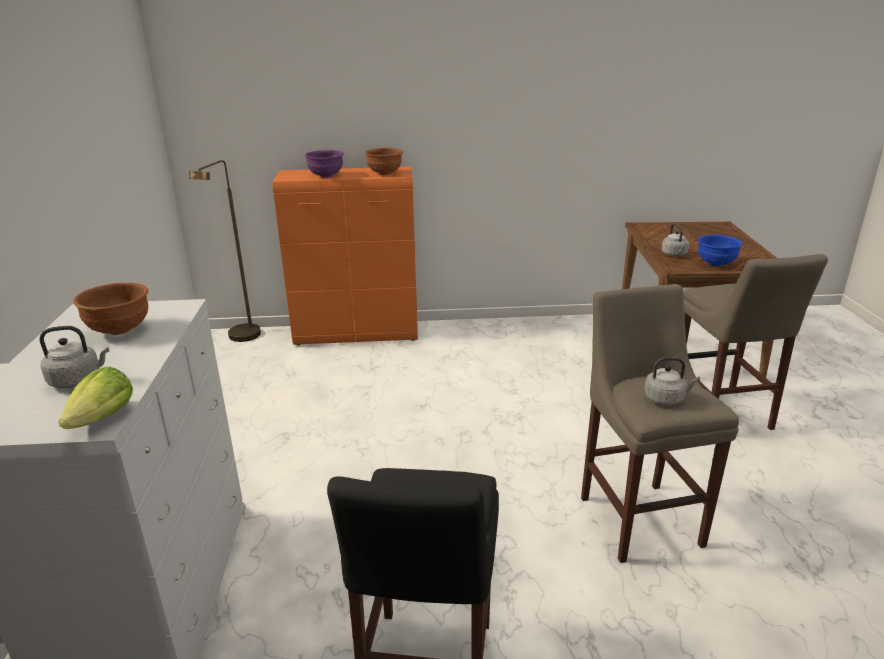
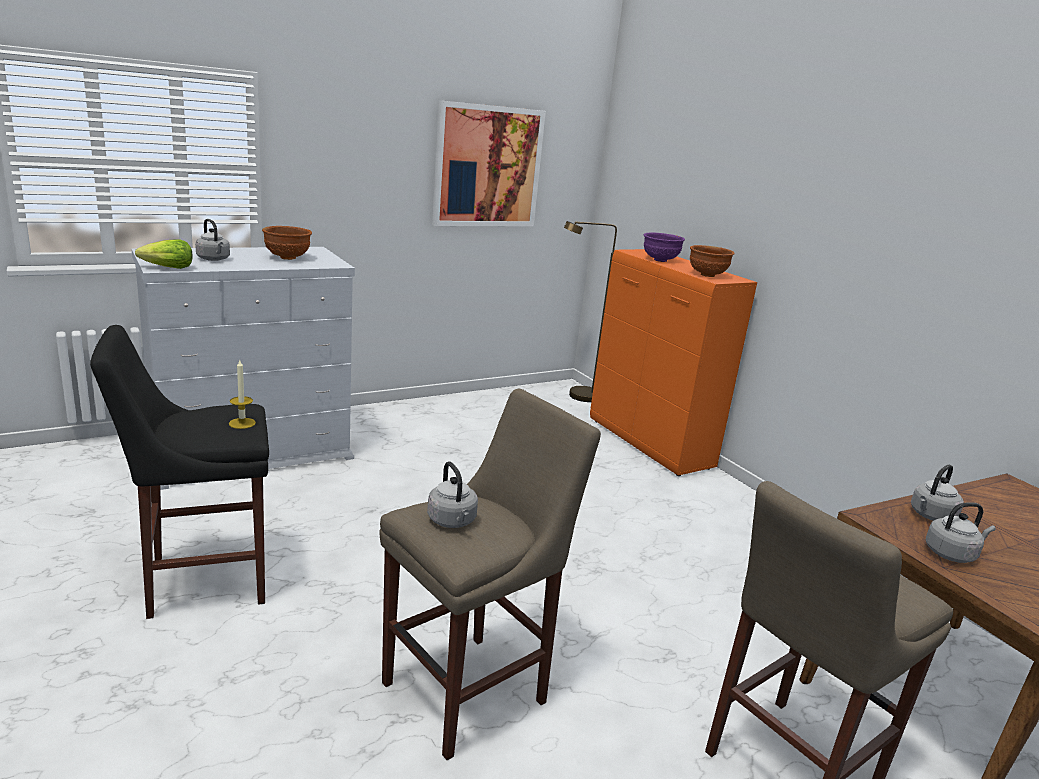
camera: 60 degrees right, 5 degrees down
blue bowl [698,235,742,266] -> grey kettle [926,502,996,563]
none -> candle [229,360,256,429]
none -> picture [432,100,546,227]

